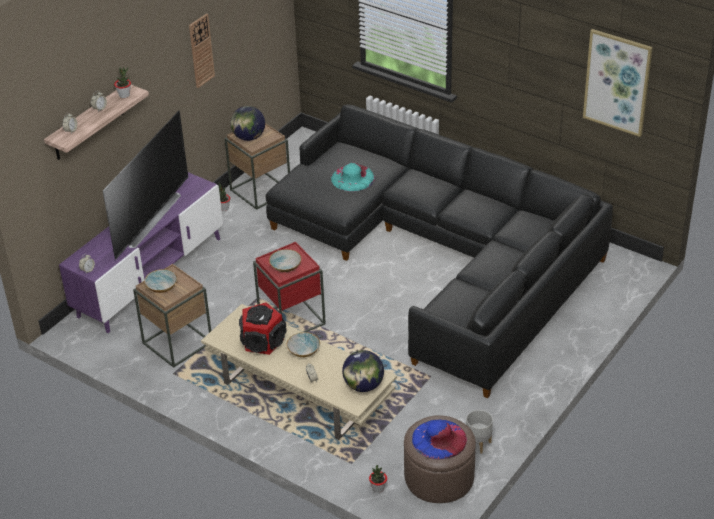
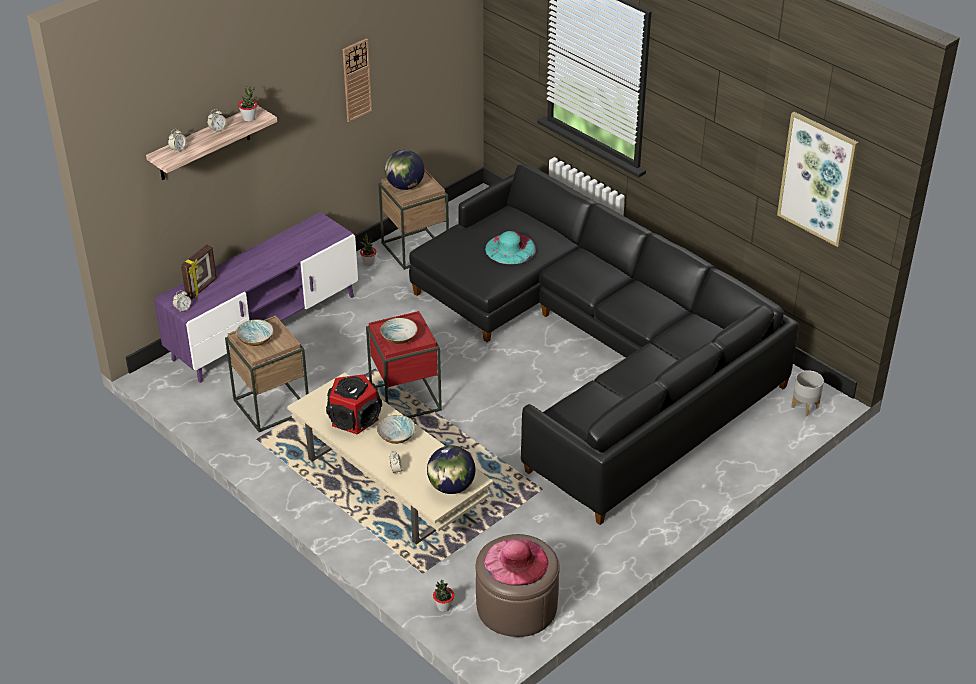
camera: 10 degrees right, 0 degrees up
television [103,111,188,260] -> none
blue hat [412,420,467,459] -> pink hat [485,539,548,586]
grey planter [466,410,493,454] -> grey planter moved to [791,370,824,417]
none -> picture frame [181,245,217,299]

